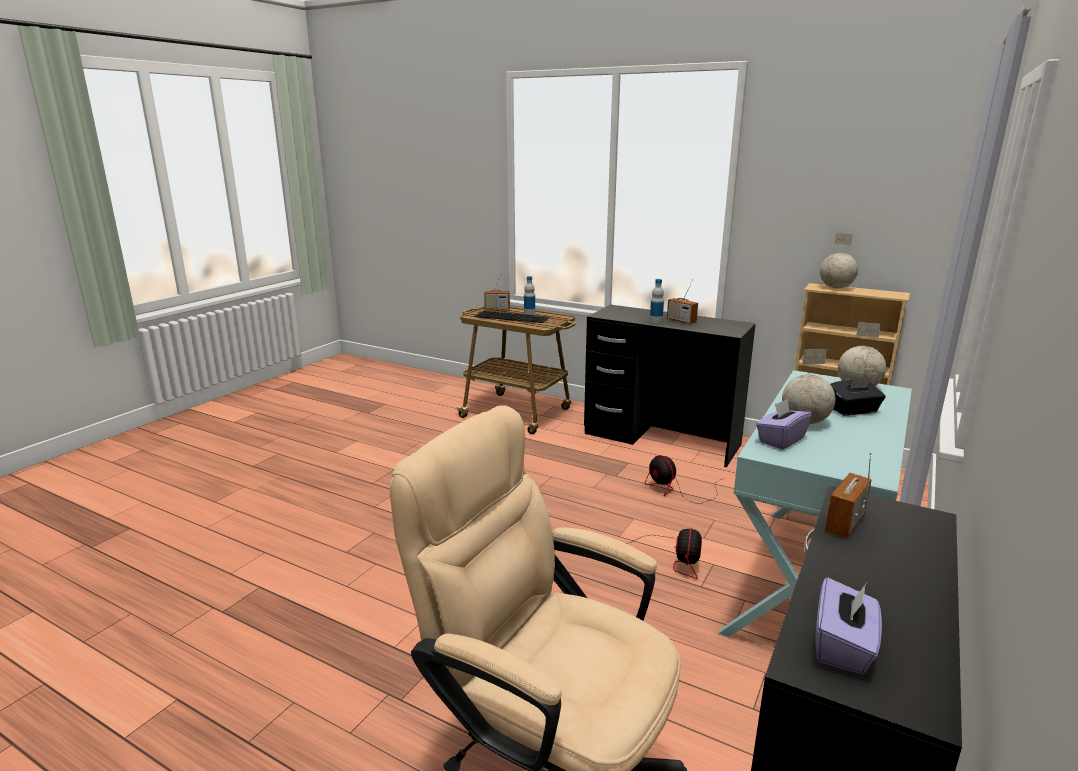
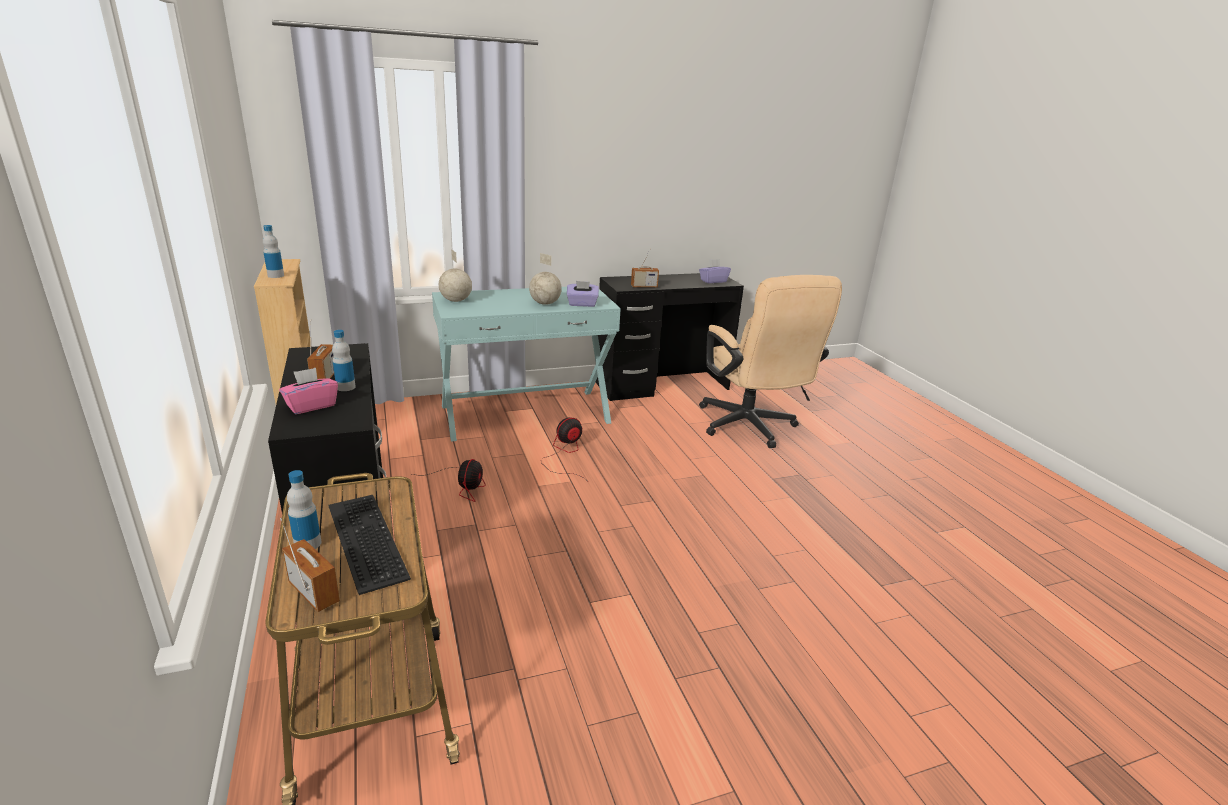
camera: 140 degrees left, 5 degrees up
globe [820,232,858,288] -> bottle [263,225,284,278]
black tissue box [830,377,886,415] -> none
none -> pink tissue box [279,368,338,414]

